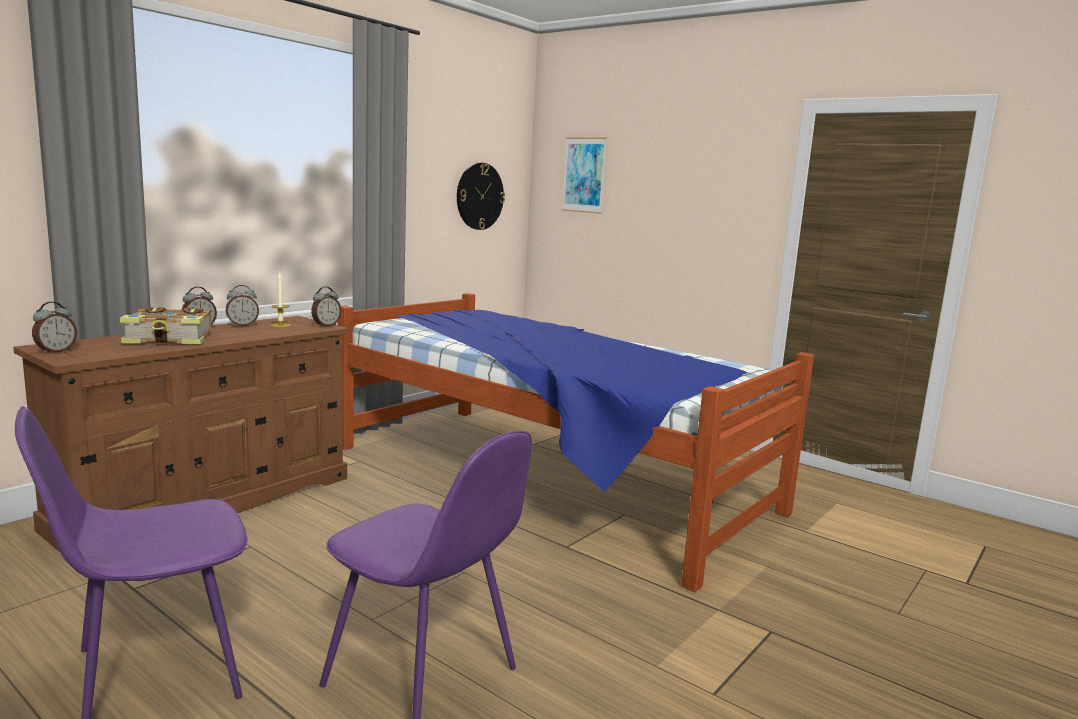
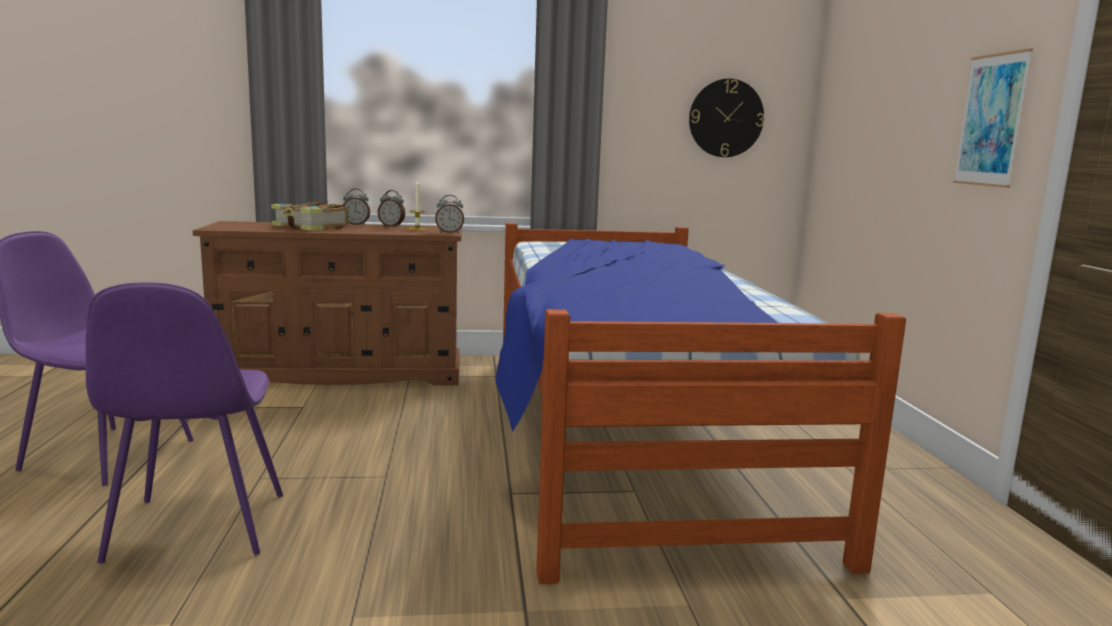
camera: 45 degrees right, 0 degrees up
alarm clock [32,302,77,354] -> none
picture [562,137,607,214] -> picture moved to [953,48,1033,188]

